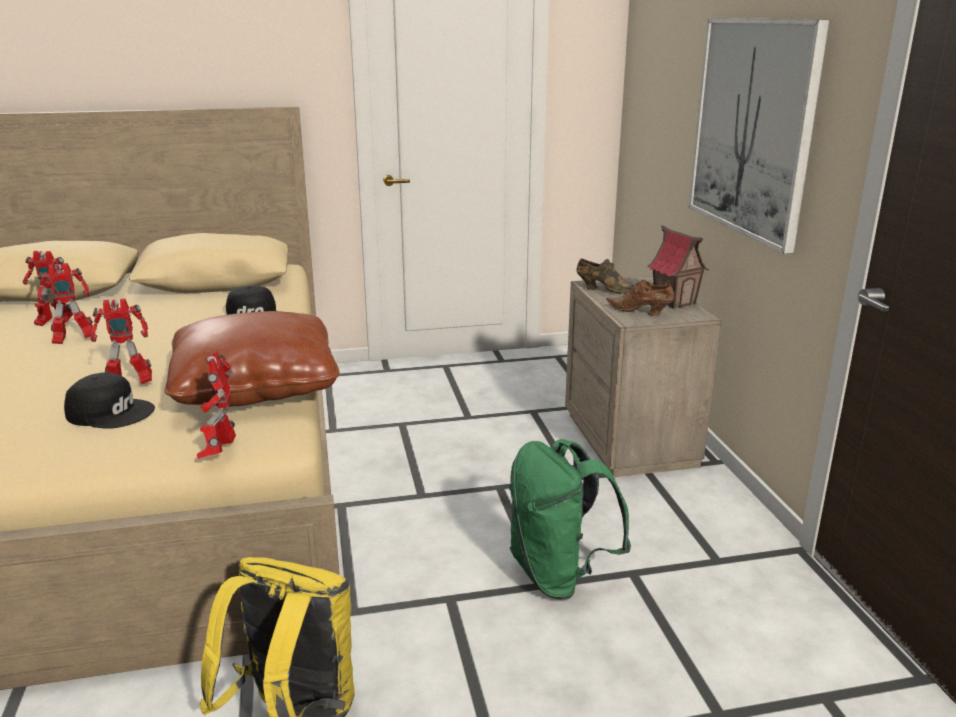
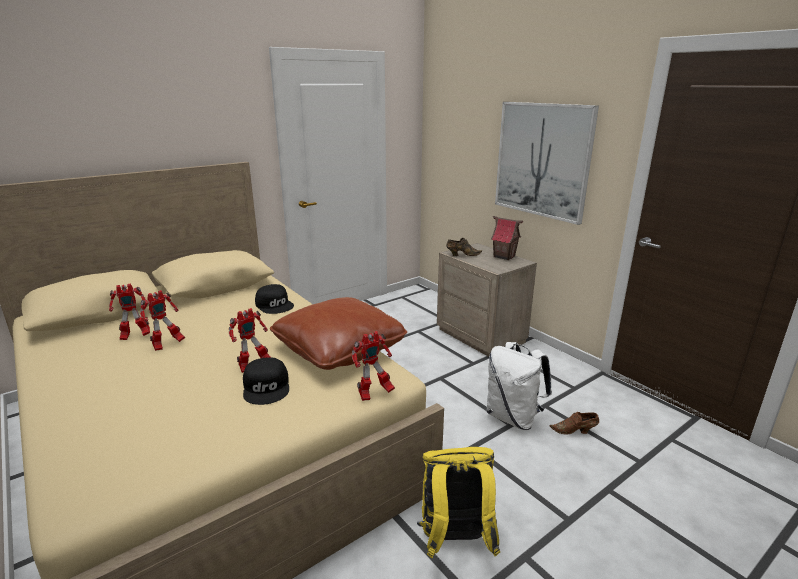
camera: 25 degrees left, 0 degrees up
black cap [64,372,155,429] -> black cap turned 90 degrees clockwise [243,358,289,405]
toy robot [197,351,236,459] -> toy robot turned 90 degrees counterclockwise [352,331,395,401]
green backpack [509,439,631,600] -> white backpack [486,342,552,430]
brown shoe [606,280,674,316] -> brown shoe moved to [549,412,599,435]

